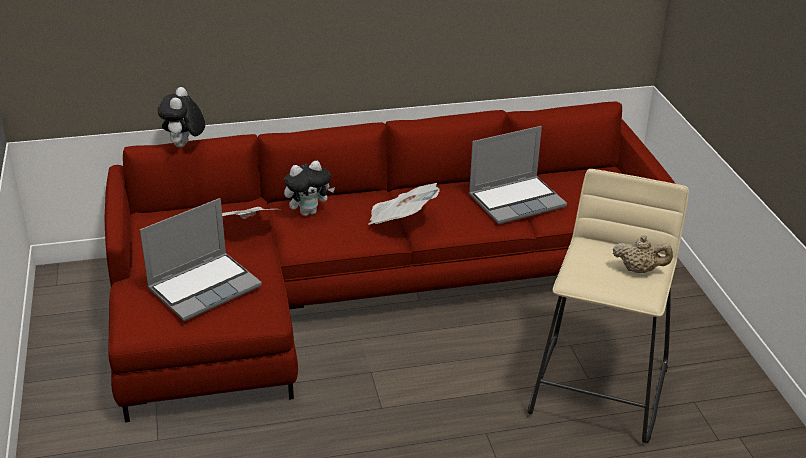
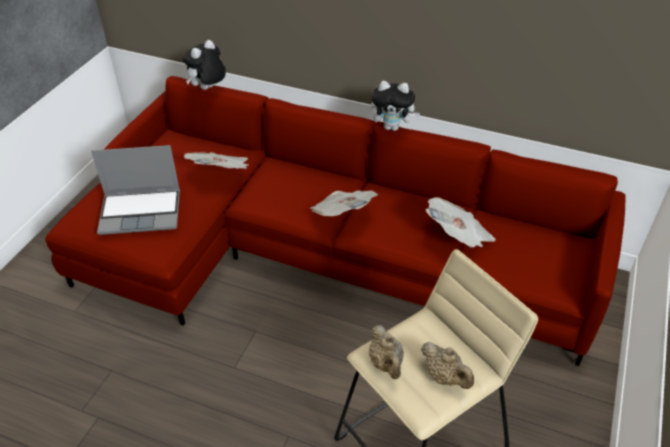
camera: 35 degrees right, 10 degrees up
plush toy [284,161,335,216] -> plush toy moved to [371,81,420,131]
laptop [469,126,567,224] -> newspaper [425,197,496,248]
none -> beige teapot [369,325,404,379]

